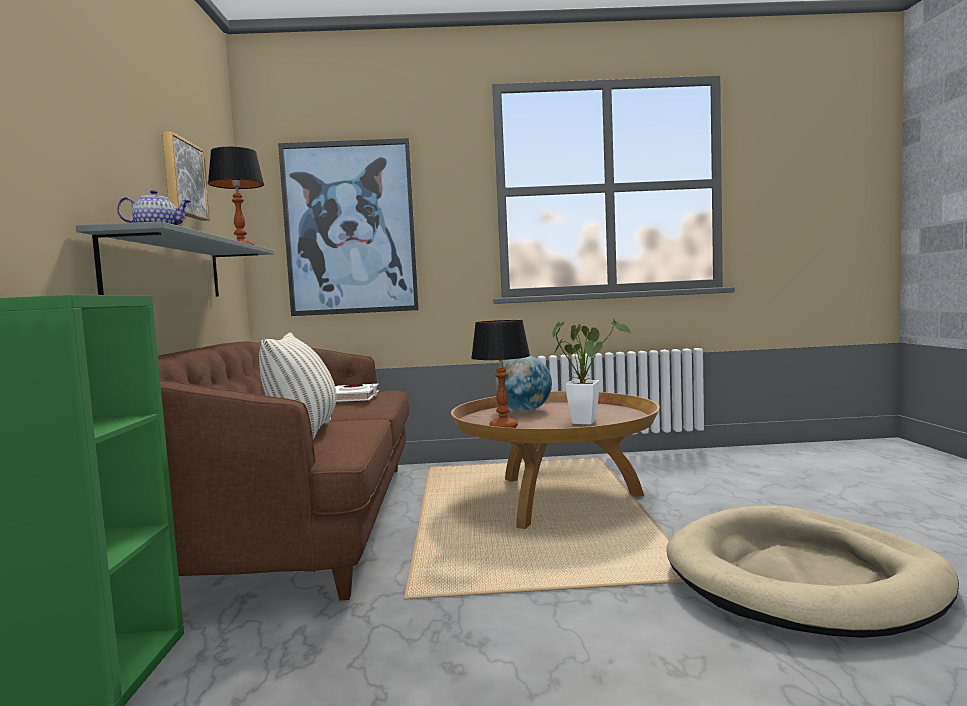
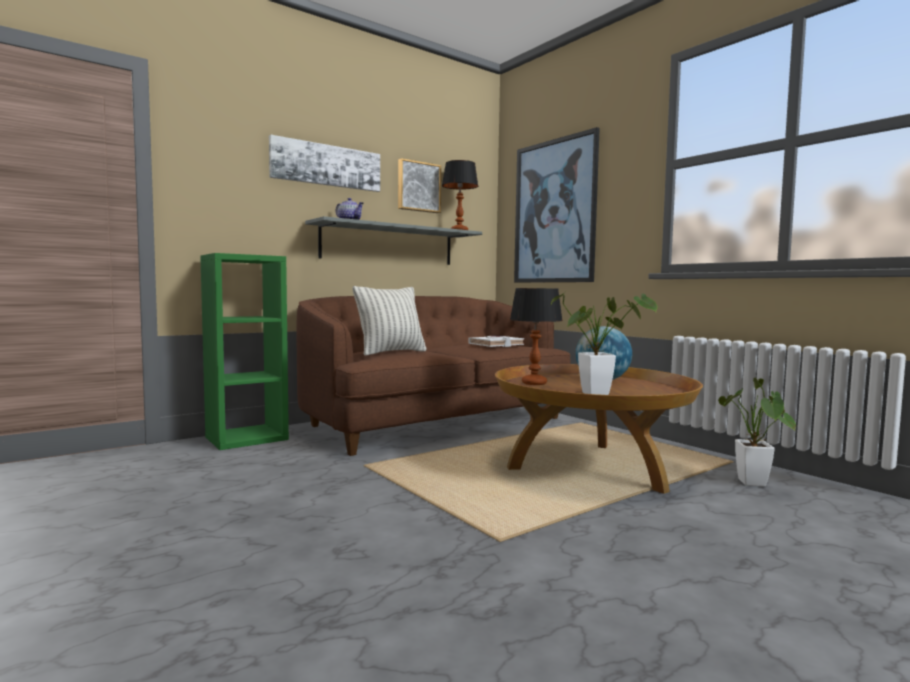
camera: 55 degrees right, 0 degrees up
beige dog bed [667,506,959,638] -> none
none -> picture [269,135,380,192]
none -> potted plant [718,378,796,487]

